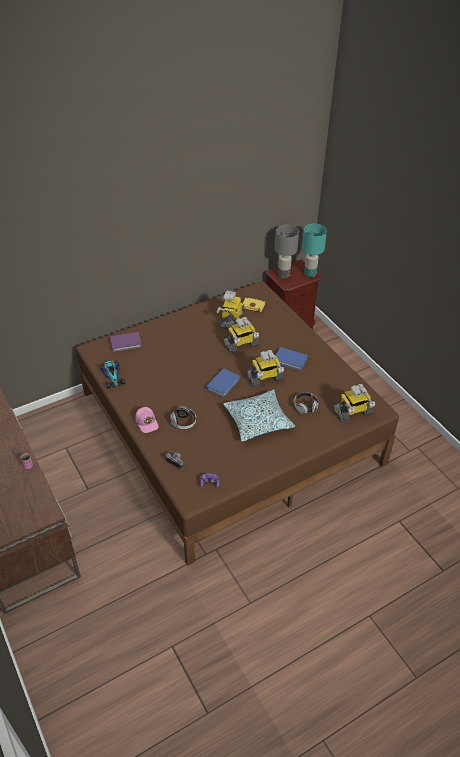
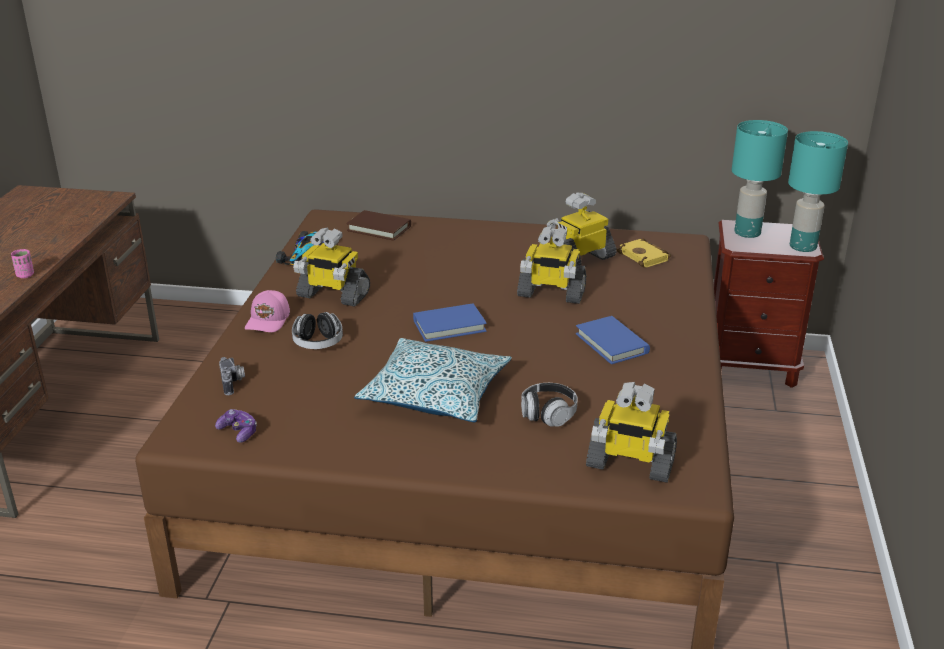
camera: 40 degrees right, 15 degrees down
purple book [110,332,142,352] -> brown book [346,210,411,241]
toy robot [247,350,284,387] -> toy robot moved to [293,227,370,307]
grey table lamp [275,225,299,279] -> turquoise table lamp [732,120,788,238]

